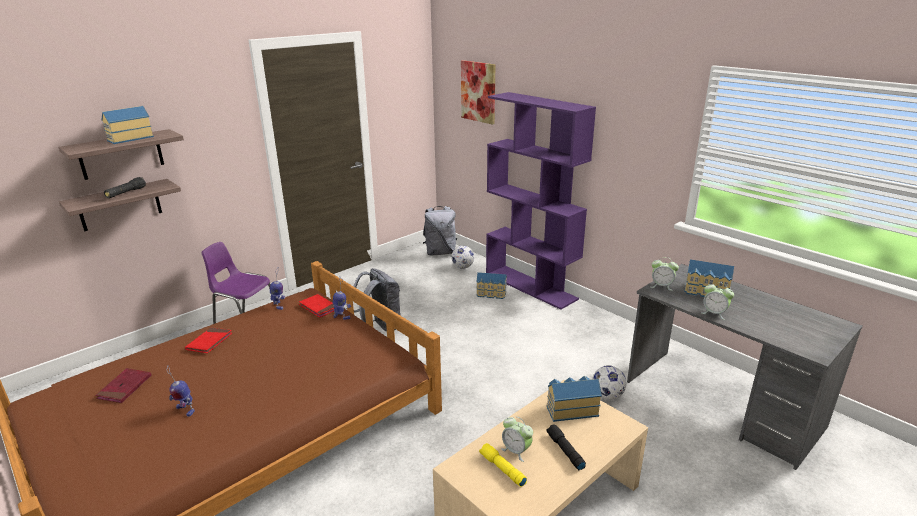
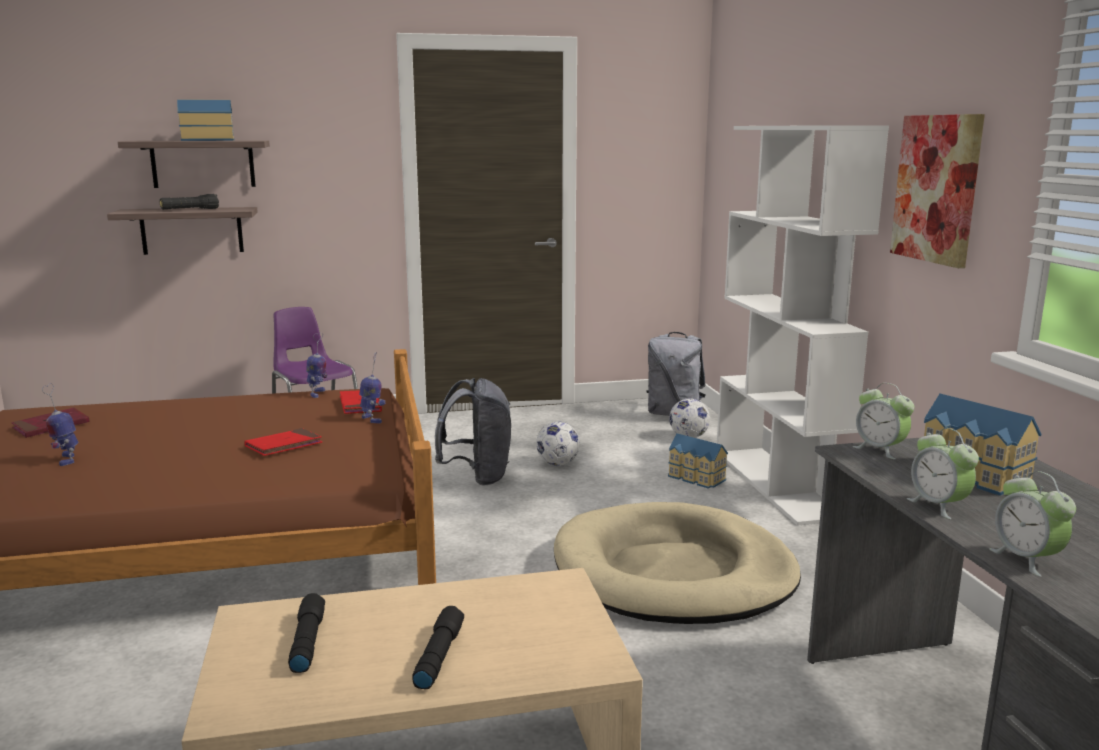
camera: 30 degrees right, 10 degrees down
red book [185,327,232,353] -> red book moved to [244,428,322,456]
picture [461,60,495,124] -> picture moved to [890,114,985,268]
yellow flashlight [479,443,527,487] -> black flashlight [288,593,325,673]
purple bookcase [486,92,596,310] -> white bookcase [717,125,889,526]
alarm clock [501,417,533,462] -> alarm clock moved to [989,471,1076,577]
toy house [547,376,602,422] -> none
football [592,365,626,400] -> football moved to [536,422,580,466]
none -> beige dog bed [554,502,801,624]

